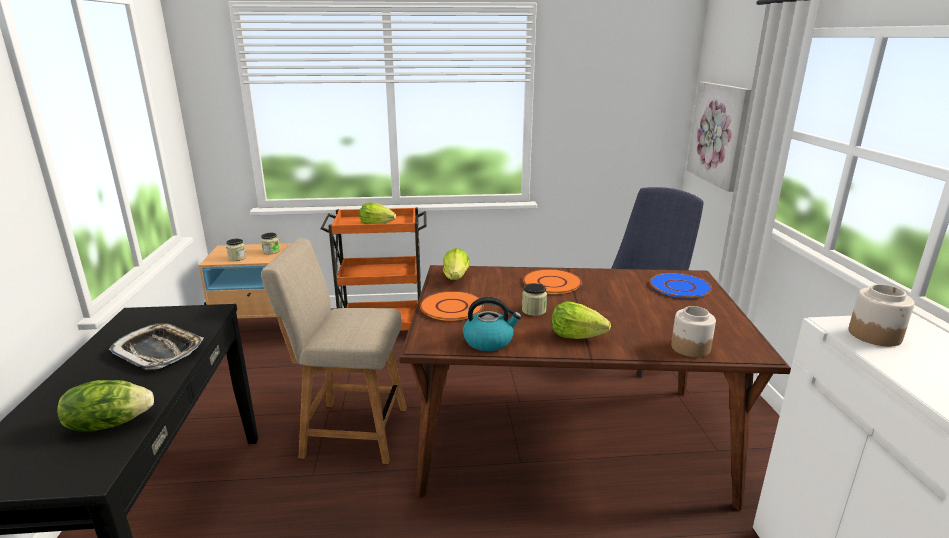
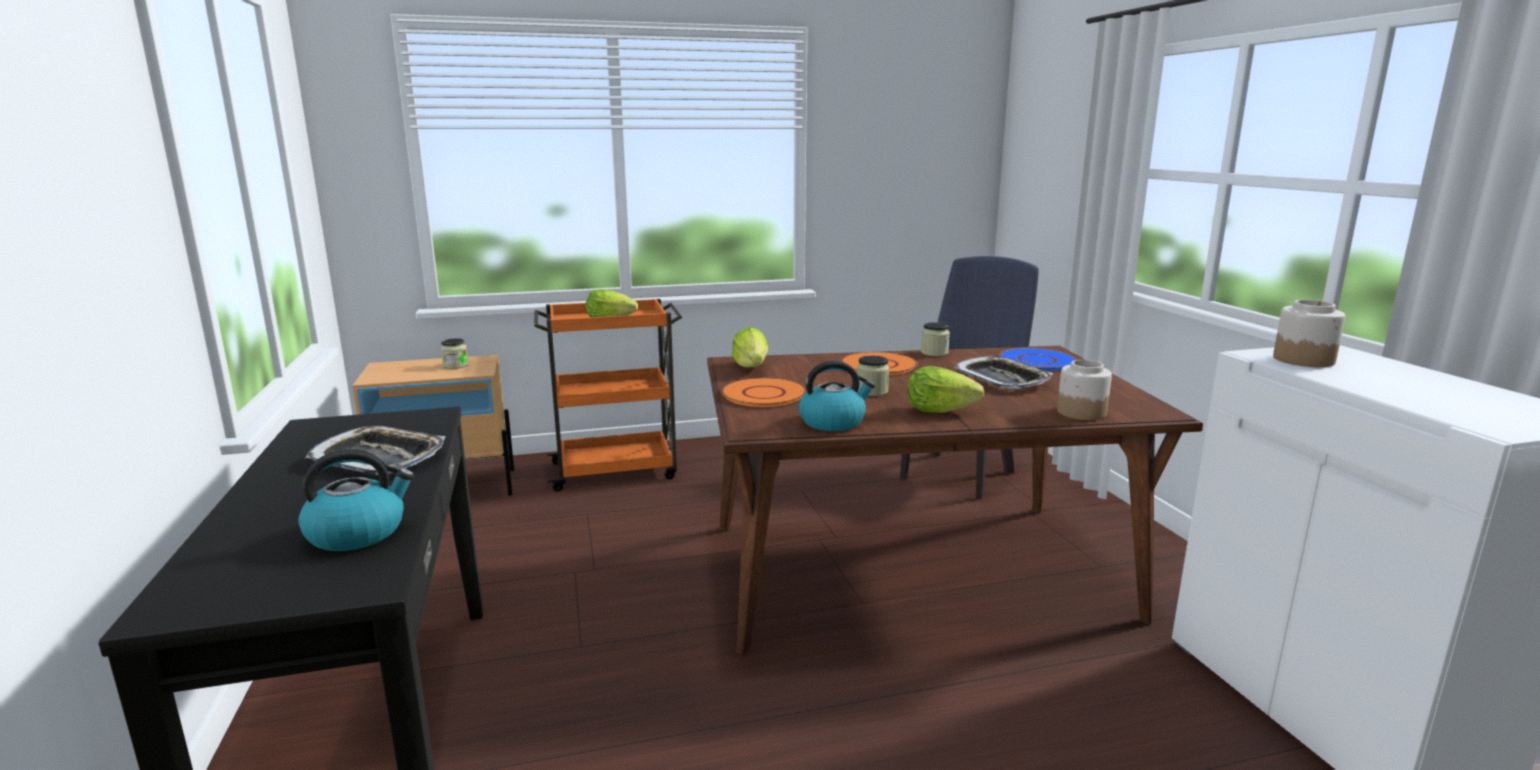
camera: 10 degrees left, 5 degrees down
lettuce [57,380,154,431] -> kettle [298,449,414,551]
jar [226,239,246,261] -> jar moved to [921,322,950,356]
beige chair [261,238,407,464] -> none
picture [686,82,752,192] -> none
none -> tray [954,356,1053,389]

